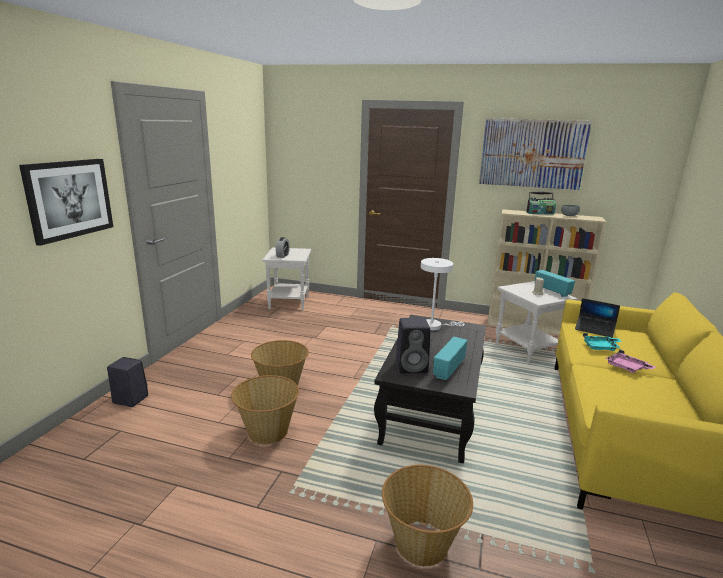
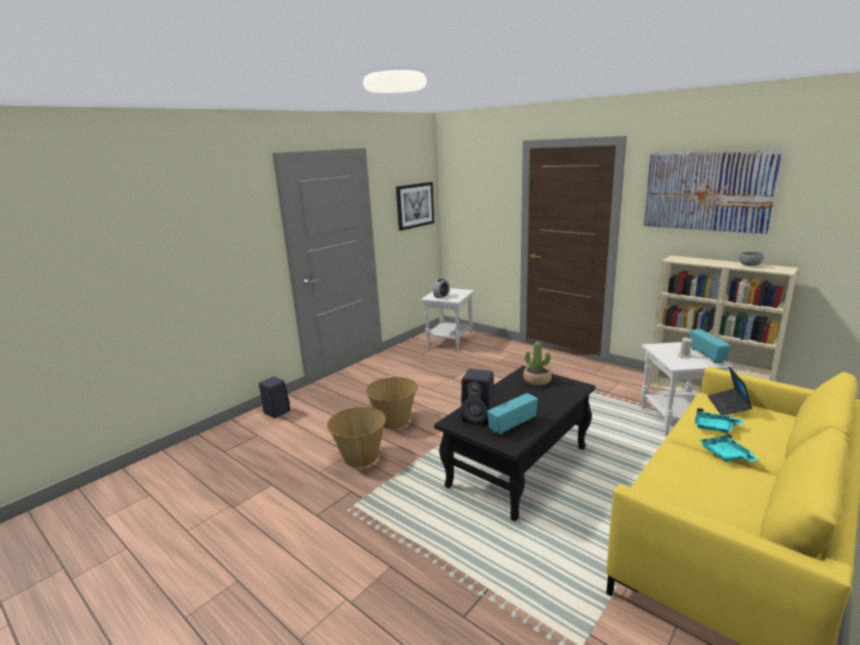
camera: 25 degrees right, 0 degrees up
picture [19,159,113,246] -> picture moved to [396,182,434,231]
basket [382,465,473,567] -> none
white table lamp [421,258,465,330] -> potted plant [523,342,552,385]
radio [526,191,556,215] -> none
laptop [575,298,620,338] -> laptop turned 45 degrees clockwise [708,366,752,415]
pink tray [605,350,656,373] -> turquoise tray [699,433,760,462]

